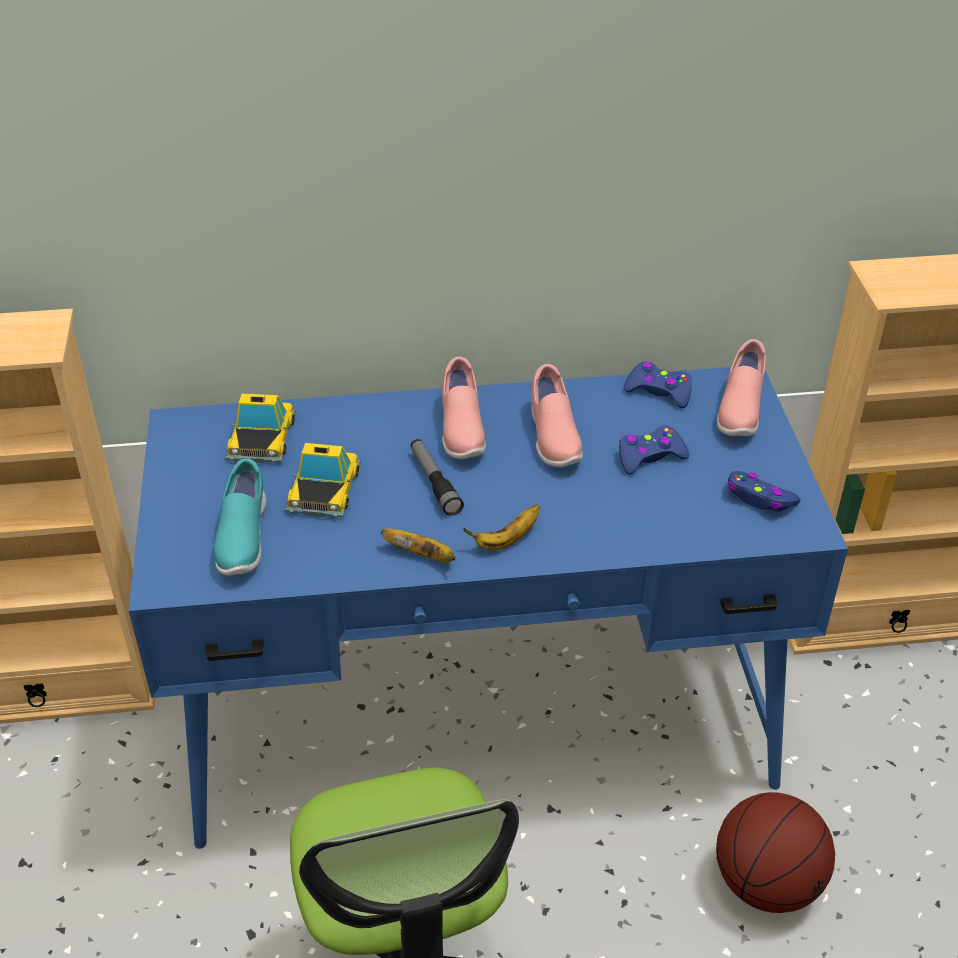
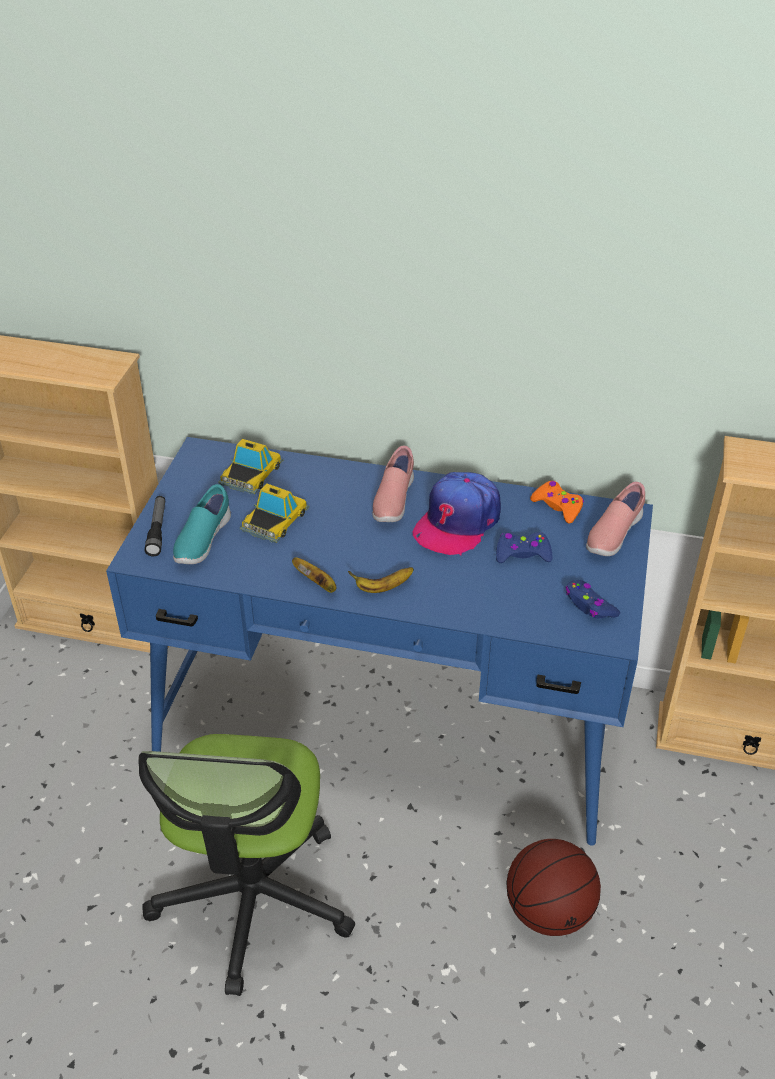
camera: 20 degrees right, 0 degrees up
flashlight [411,439,464,516] -> flashlight moved to [144,496,165,557]
pink shoe [531,364,583,467] -> cap [413,472,501,556]
blue game controller [624,361,692,408] -> orange game controller [530,481,584,524]

